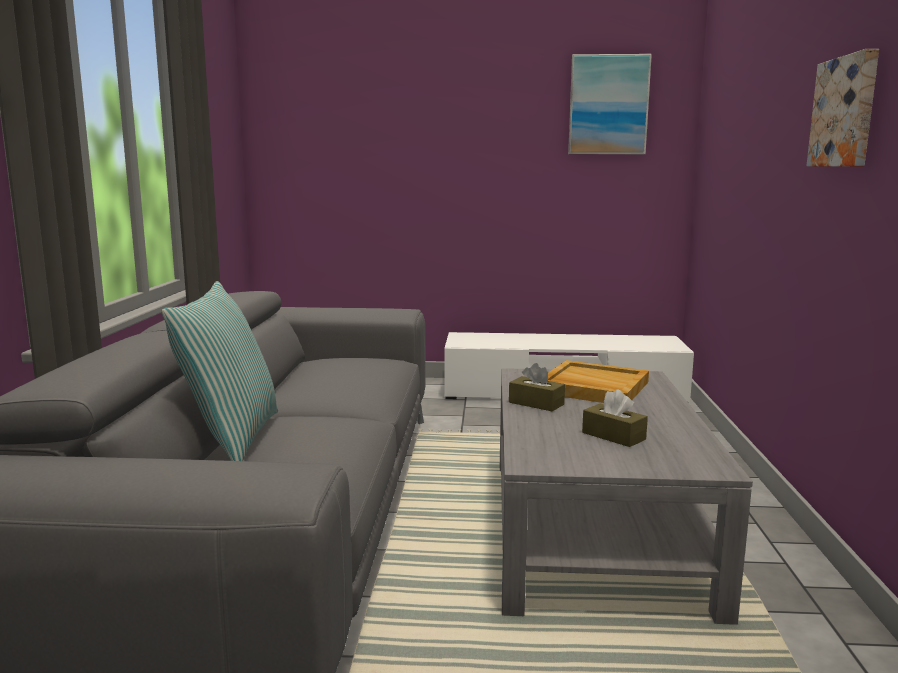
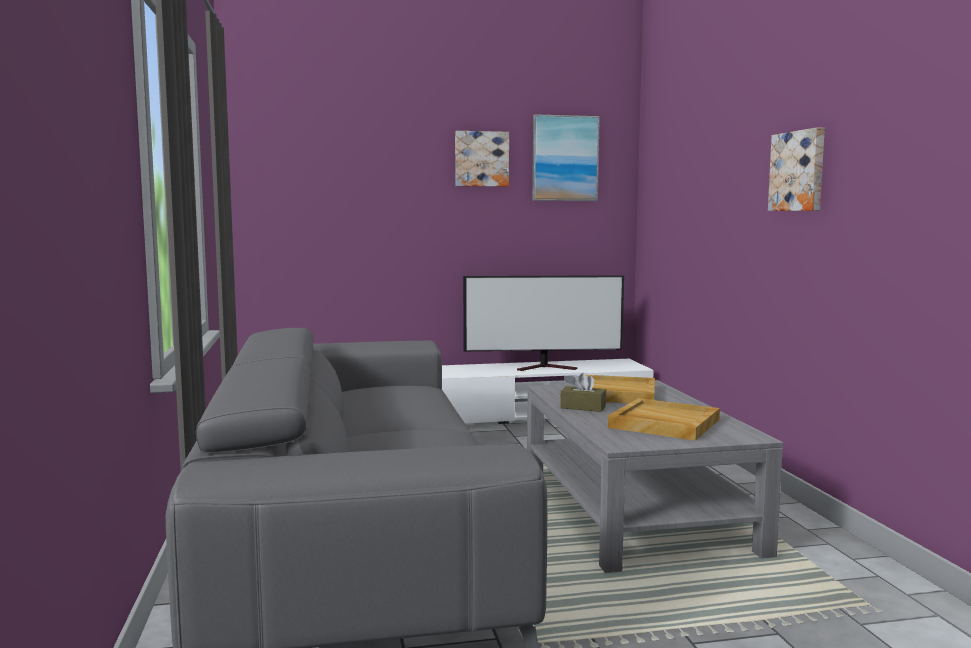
camera: 15 degrees left, 5 degrees down
pillow [162,281,278,461] -> none
brown tissue box [582,389,648,447] -> beige tray [608,398,720,441]
none -> picture [455,131,509,187]
none -> television [463,275,624,371]

